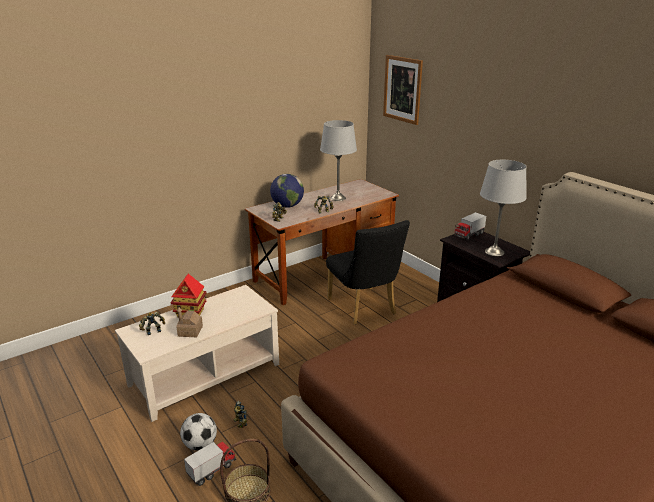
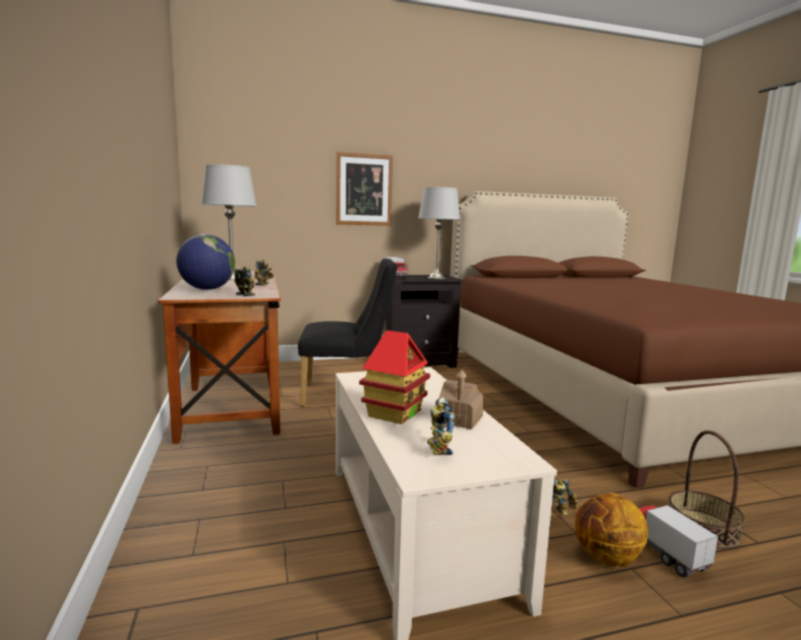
camera: 70 degrees left, 15 degrees down
football [180,413,217,450] -> basketball [575,493,648,567]
picture [383,55,423,125] -> picture moved to [336,152,393,226]

